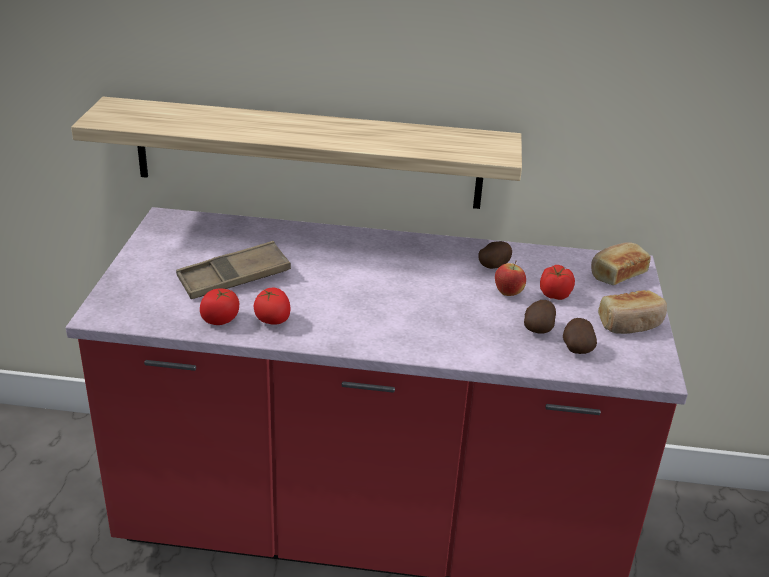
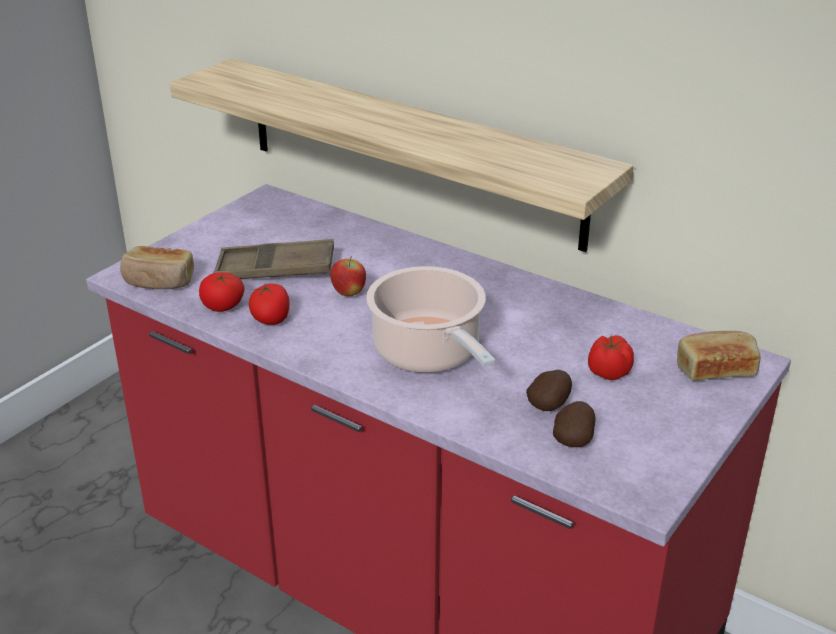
camera: 30 degrees right, 0 degrees up
potato [479,241,512,269] -> none
apple [495,261,526,296] -> apple moved to [330,256,366,296]
bread [598,290,667,334] -> bread moved to [120,246,194,289]
none -> cooking pot [366,266,495,373]

